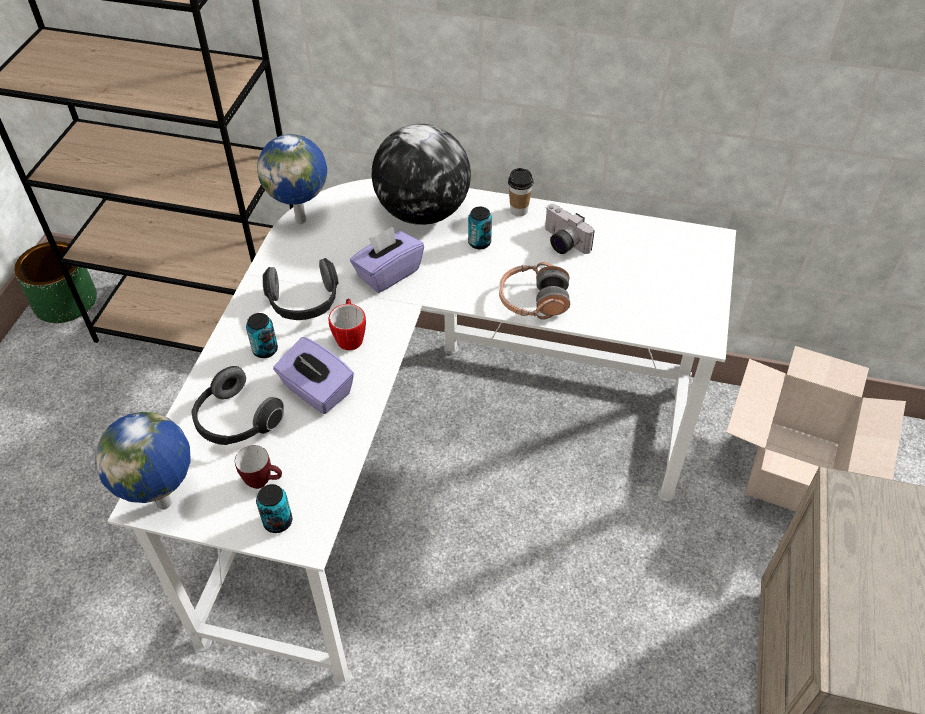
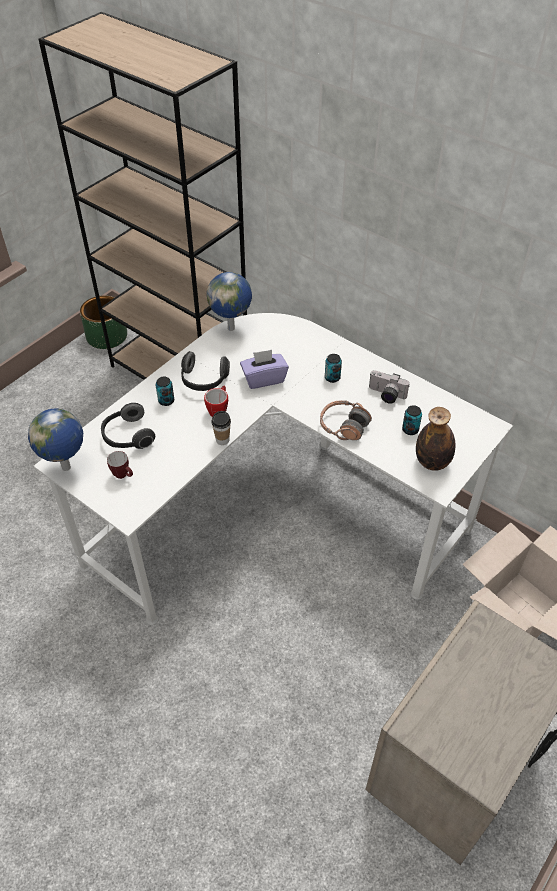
camera: 25 degrees right, 0 degrees up
can [256,484,292,533] -> can moved to [402,405,422,435]
purple tissue box [273,337,354,414] -> none
globe [372,124,471,225] -> none
cup [508,168,534,217] -> cup moved to [211,411,231,445]
camera [545,204,595,254] -> camera turned 45 degrees counterclockwise [369,370,410,404]
none -> bottle [416,407,455,471]

